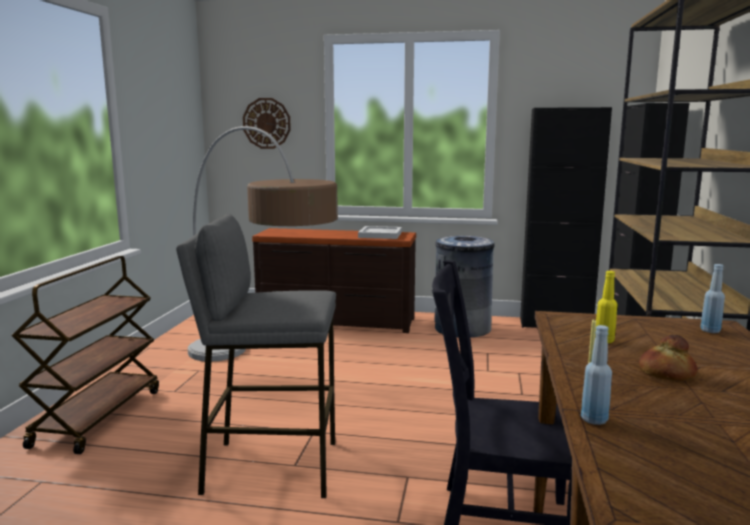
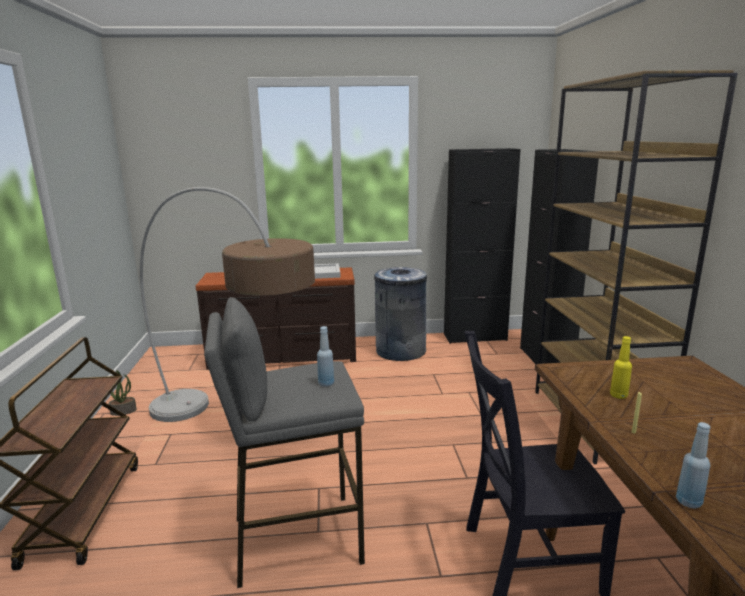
camera: 15 degrees left, 5 degrees up
wall clock [243,98,291,149] -> none
bread [639,335,698,381] -> none
blue bottle [700,264,725,333] -> blue bottle moved to [317,326,334,387]
none -> potted plant [109,370,137,416]

